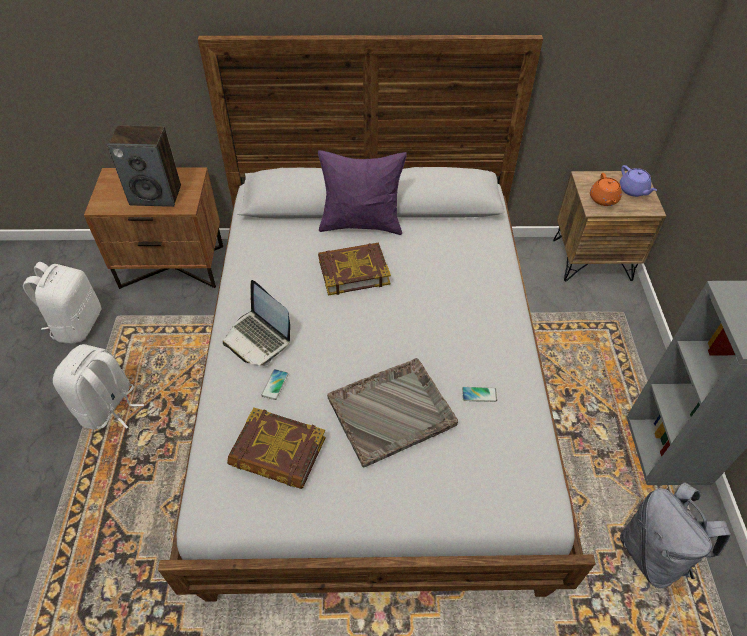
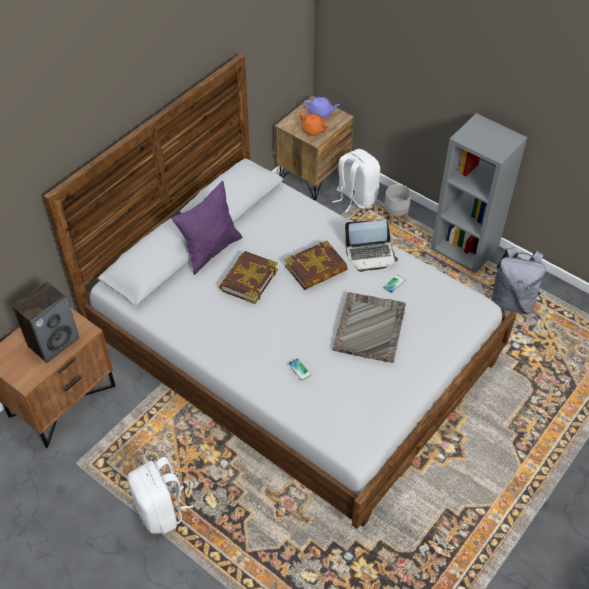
camera: 50 degrees left, 0 degrees up
white backpack [23,262,101,343] -> white backpack moved to [332,149,380,213]
laptop [223,280,290,366] -> laptop moved to [344,220,398,272]
book [227,407,325,489] -> book moved to [285,240,348,290]
none -> grey planter [385,184,411,225]

